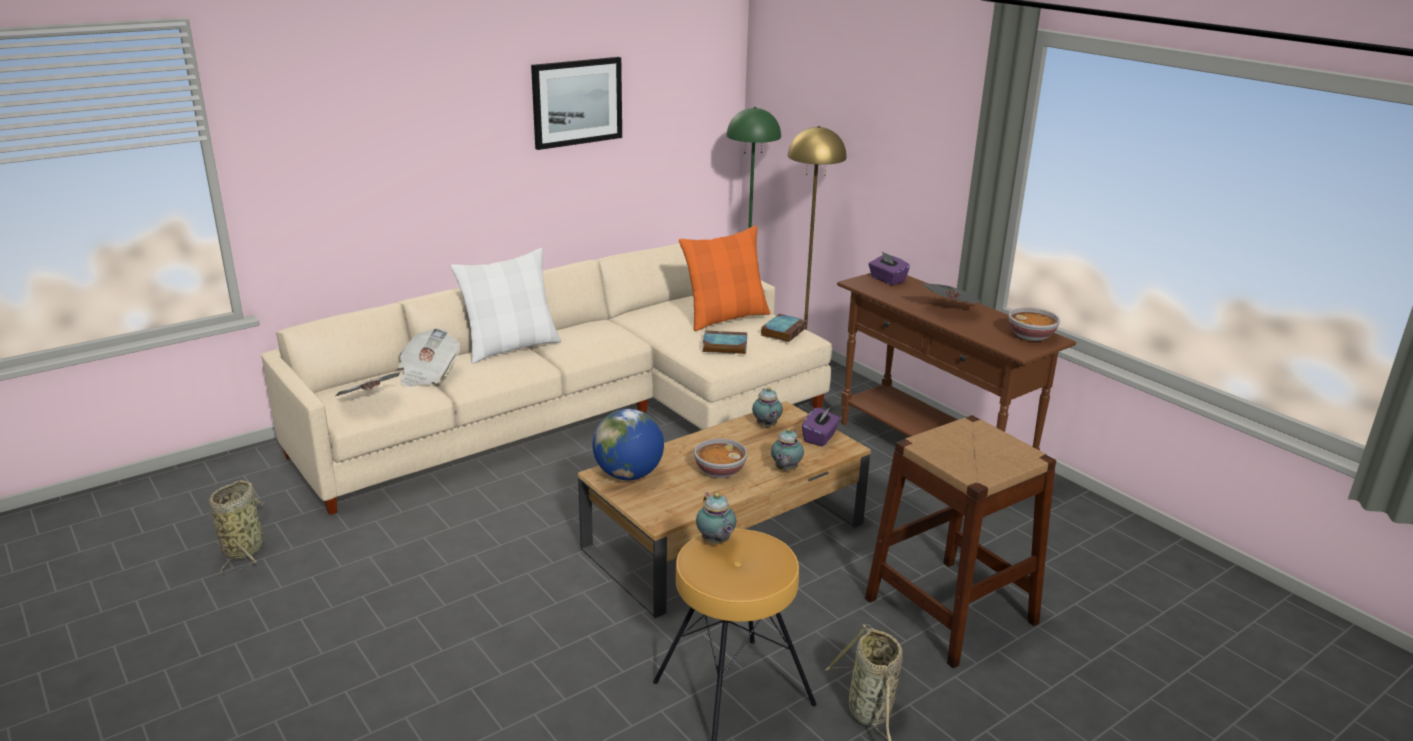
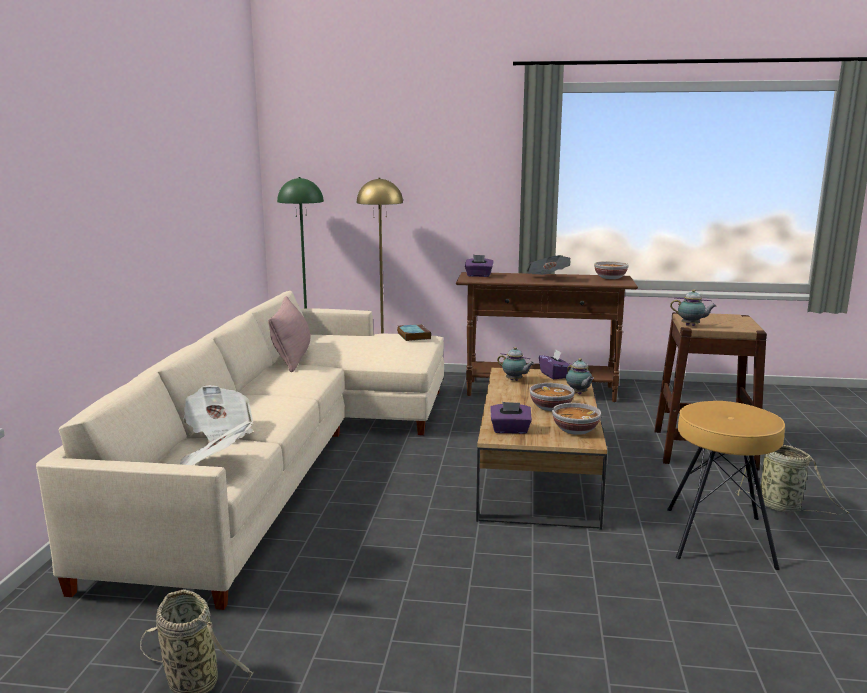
camera: 45 degrees left, 10 degrees down
white pillow [450,248,561,363] -> none
picture [531,57,622,150] -> none
globe [592,409,664,480] -> purple tissue box [490,402,532,434]
orange pillow [679,226,770,331] -> none
teapot [696,493,736,544] -> teapot moved to [670,289,716,326]
book [702,331,747,354] -> none
none -> pink pillow [268,296,311,372]
none -> bowl [552,403,601,435]

